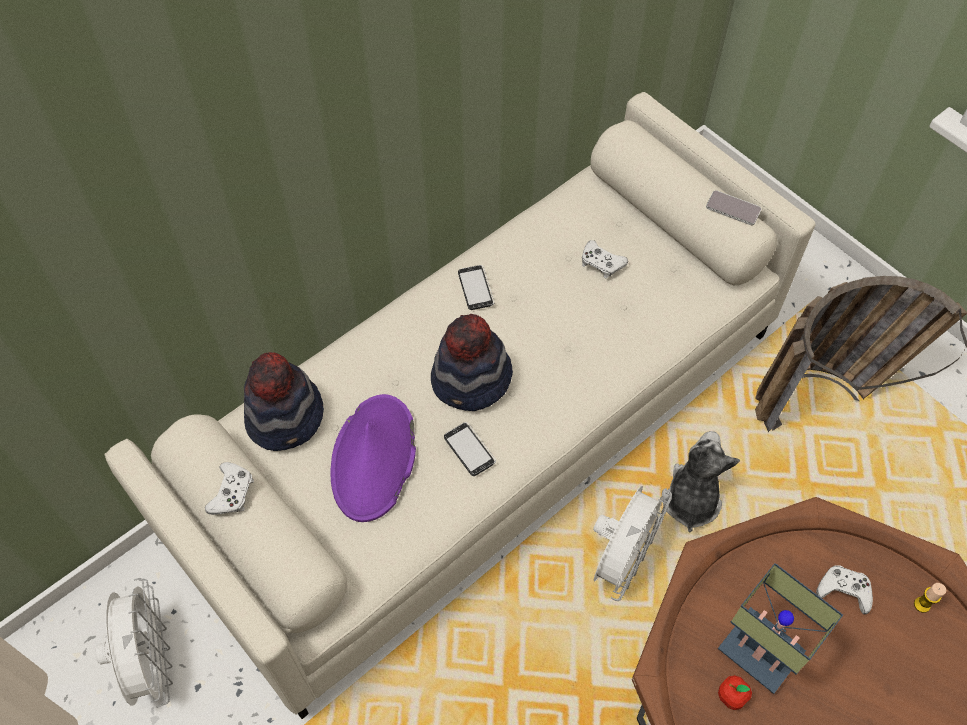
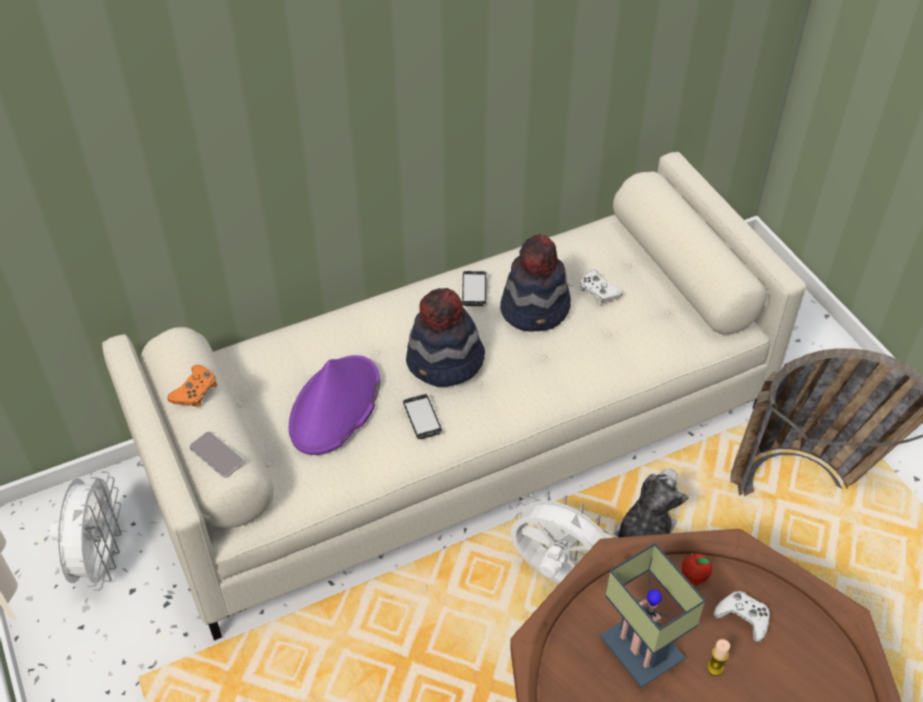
camera: 15 degrees right, 10 degrees down
white game controller [205,462,254,515] -> orange game controller [168,365,217,407]
hat [244,352,324,451] -> hat moved to [500,234,571,332]
white fan [593,486,672,601] -> white fan turned 105 degrees counterclockwise [511,491,617,584]
phone [706,190,761,225] -> phone moved to [189,431,245,478]
apple [718,675,752,710] -> apple moved to [682,553,712,585]
candle [914,583,946,613] -> candle moved to [707,639,730,676]

